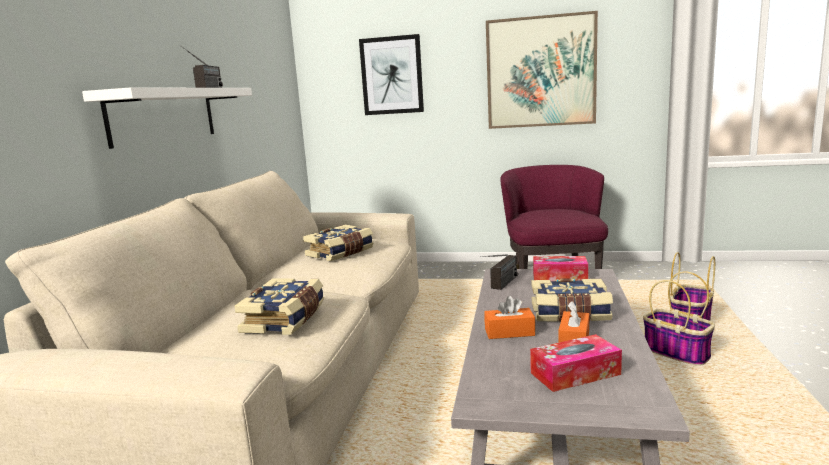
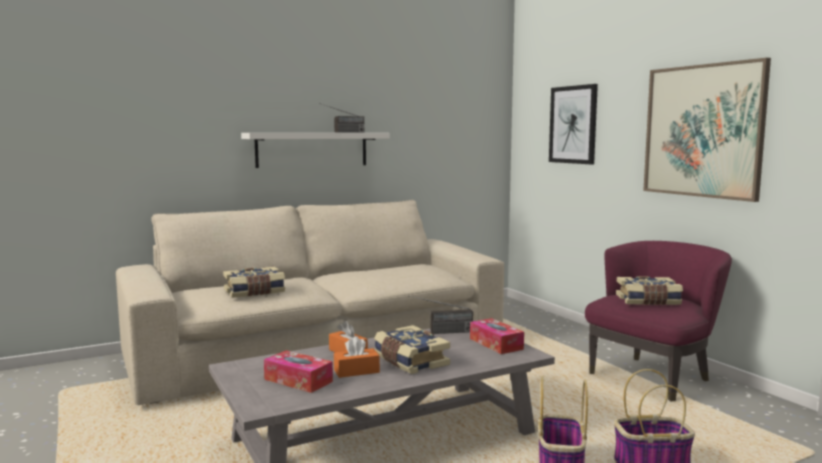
camera: 50 degrees right, 5 degrees down
book [303,225,373,261] -> book moved to [616,276,683,305]

